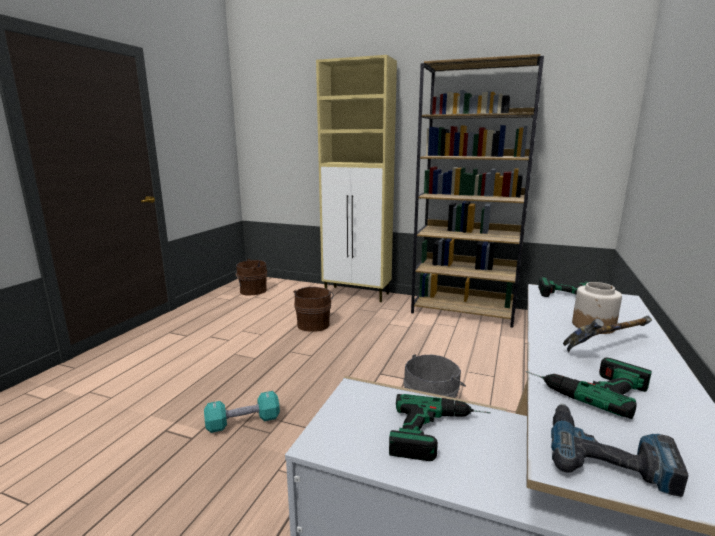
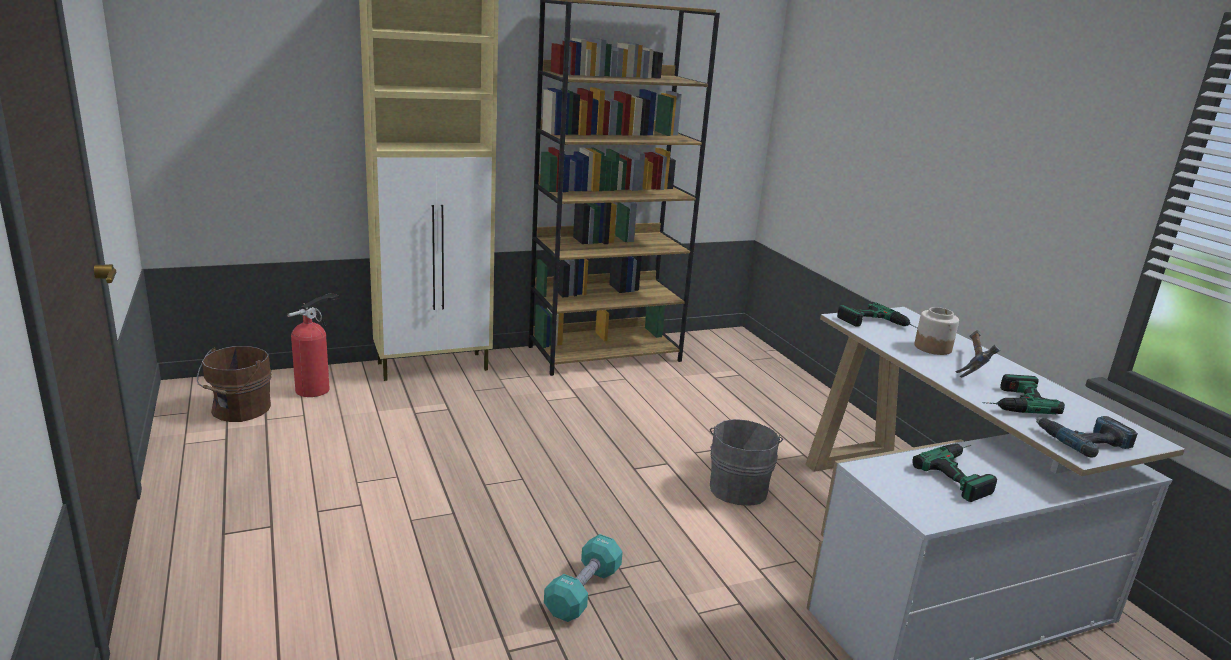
camera: 45 degrees left, 5 degrees up
brown bucket [294,287,334,332] -> none
none -> fire extinguisher [287,293,339,397]

